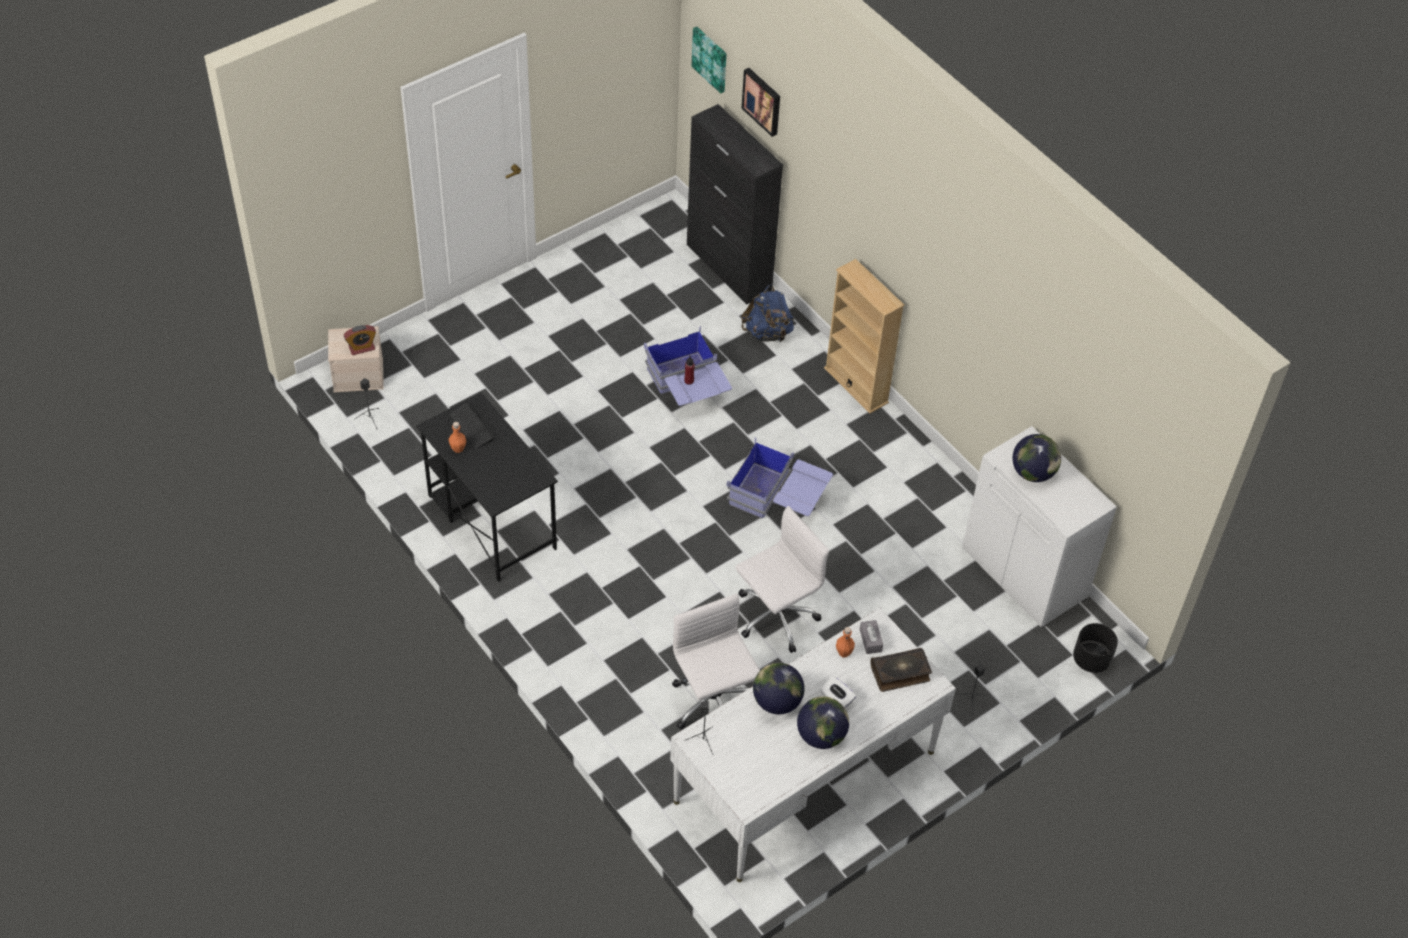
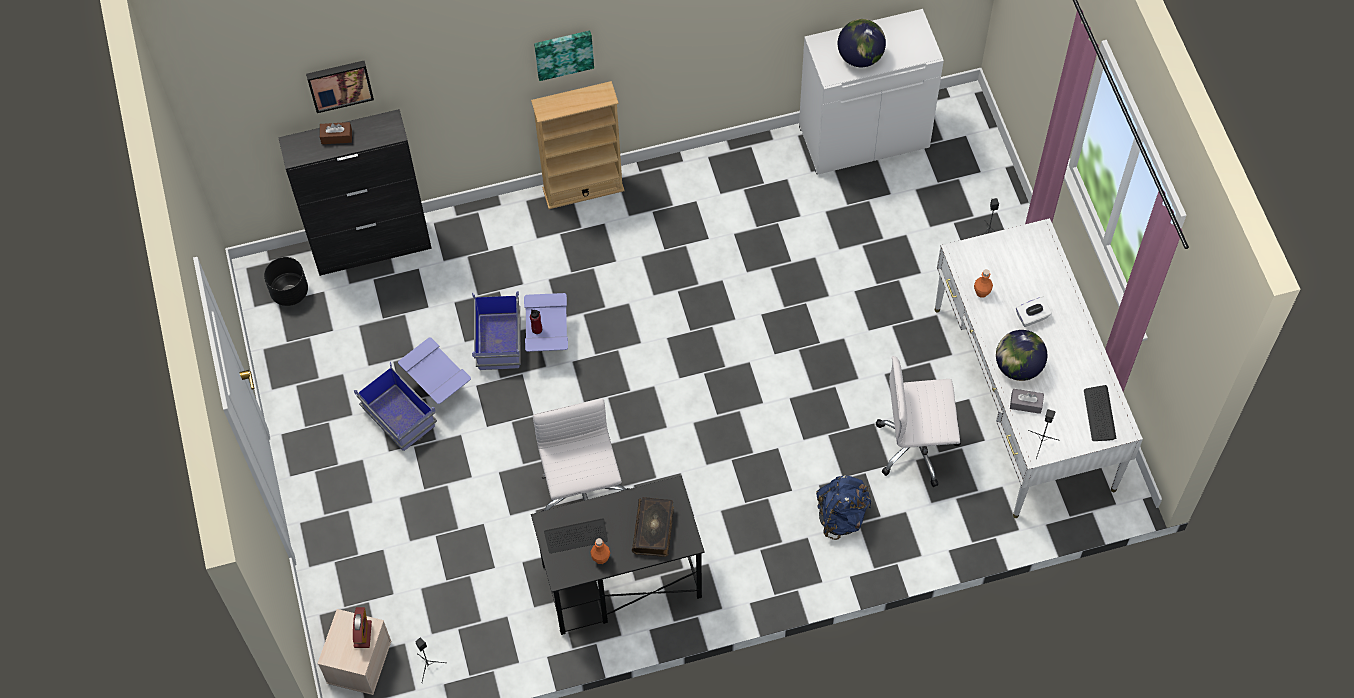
camera: 65 degrees left, 10 degrees up
picture [692,27,727,94] -> picture moved to [534,30,594,81]
blue storage box [727,437,833,519] -> blue storage box moved to [354,337,471,451]
white office chair [735,506,829,653] -> white office chair moved to [533,398,629,512]
blue backpack [741,284,794,343] -> blue backpack moved to [816,475,871,540]
globe [797,696,849,749] -> none
grey tissue box [860,620,883,654] -> grey tissue box moved to [1010,389,1044,414]
book [870,648,932,692] -> book moved to [632,497,674,557]
black planter [1073,623,1118,673] -> black planter moved to [264,257,308,306]
none -> brown tissue box [320,122,352,144]
none -> keyboard [1084,385,1116,441]

